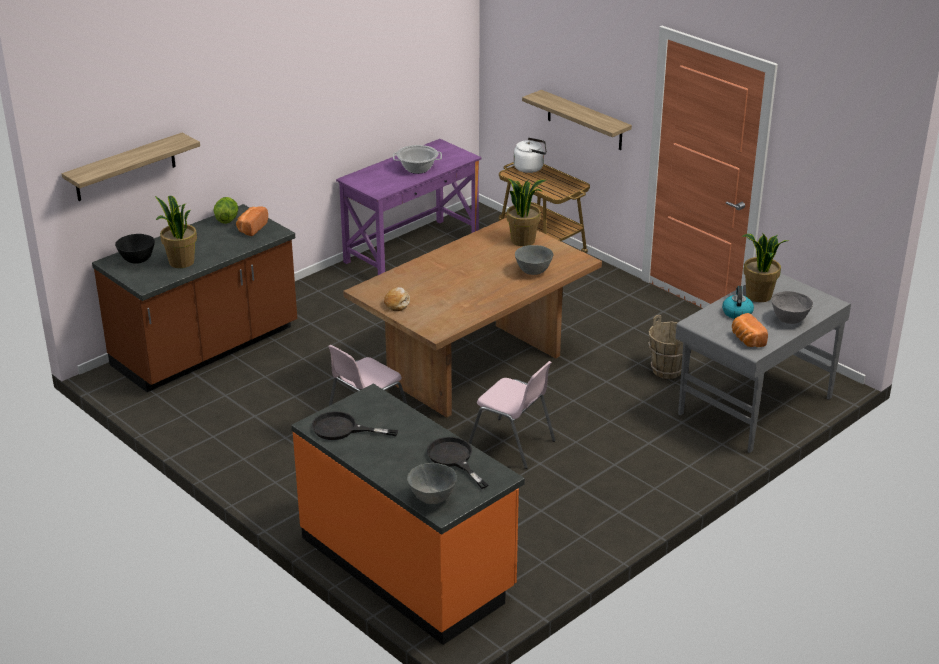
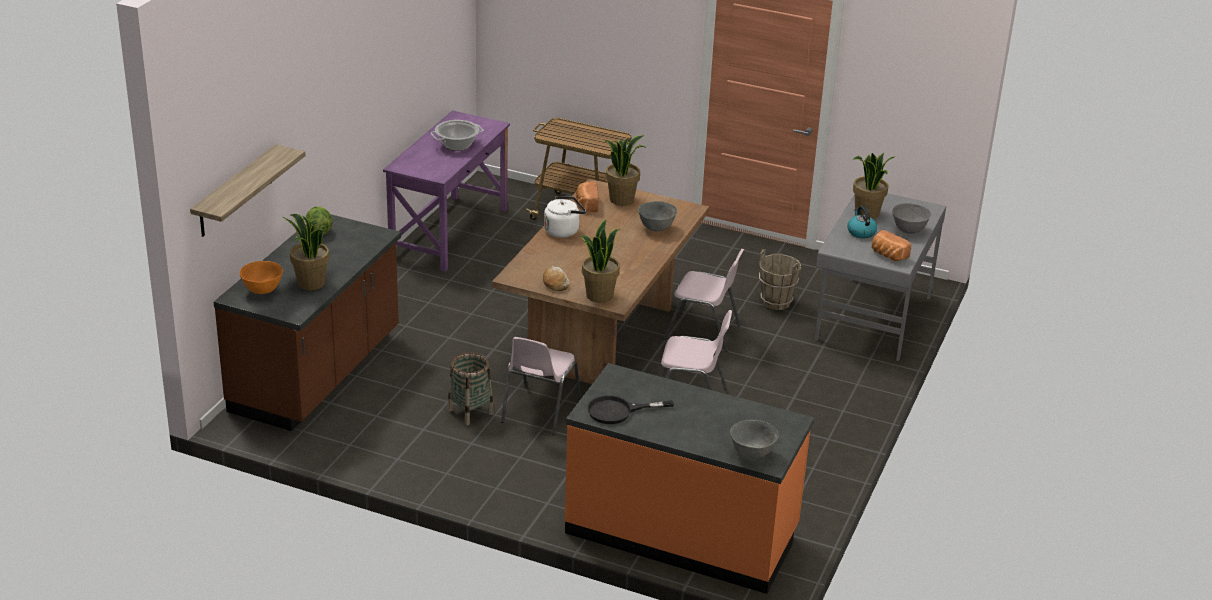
camera: 25 degrees left, 0 degrees up
black bowl [115,234,155,264] -> orange bowl [240,261,283,294]
bread [236,206,268,236] -> bread moved to [576,181,599,212]
black frying pan [427,437,488,489] -> none
white kettle [514,138,547,173] -> white kettle moved to [544,196,586,238]
shelf [522,90,632,150] -> none
none -> basket [447,352,494,425]
none -> potted plant [581,220,620,303]
none -> pink chair [664,249,744,352]

